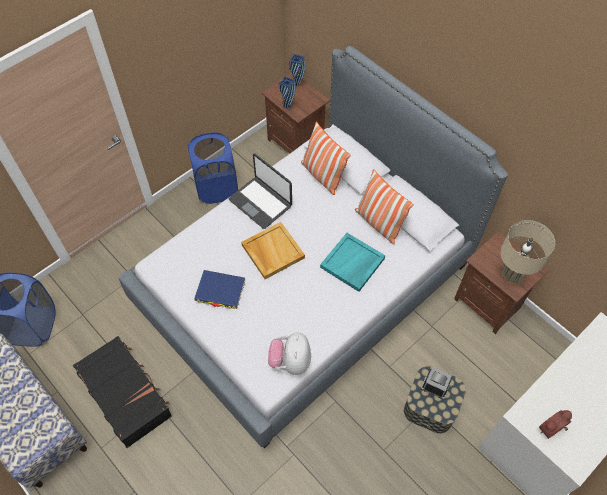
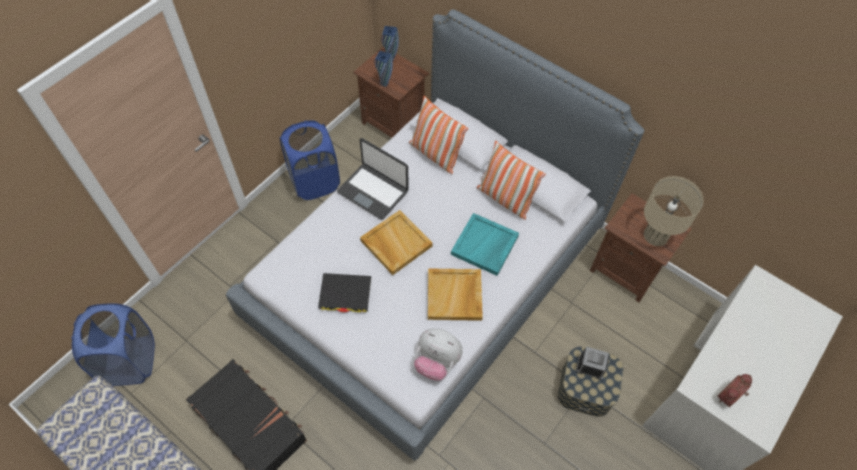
camera: 10 degrees left, 0 degrees up
blue book [194,270,245,309] -> black book [318,273,371,312]
plush toy [268,332,311,375] -> plush toy turned 60 degrees counterclockwise [414,329,463,381]
none -> beige tray [428,268,483,321]

